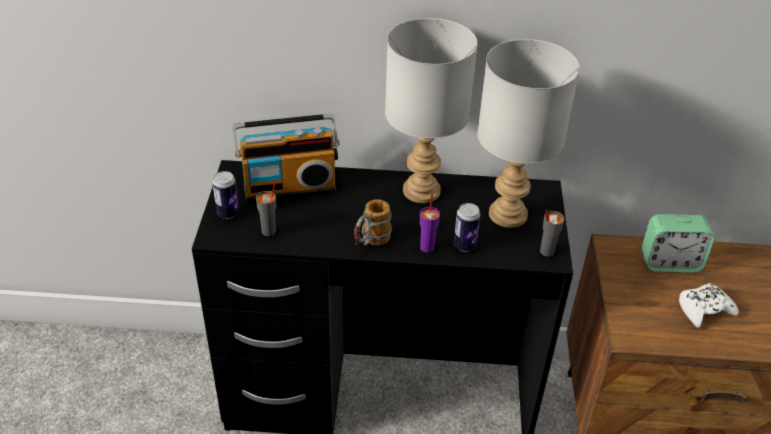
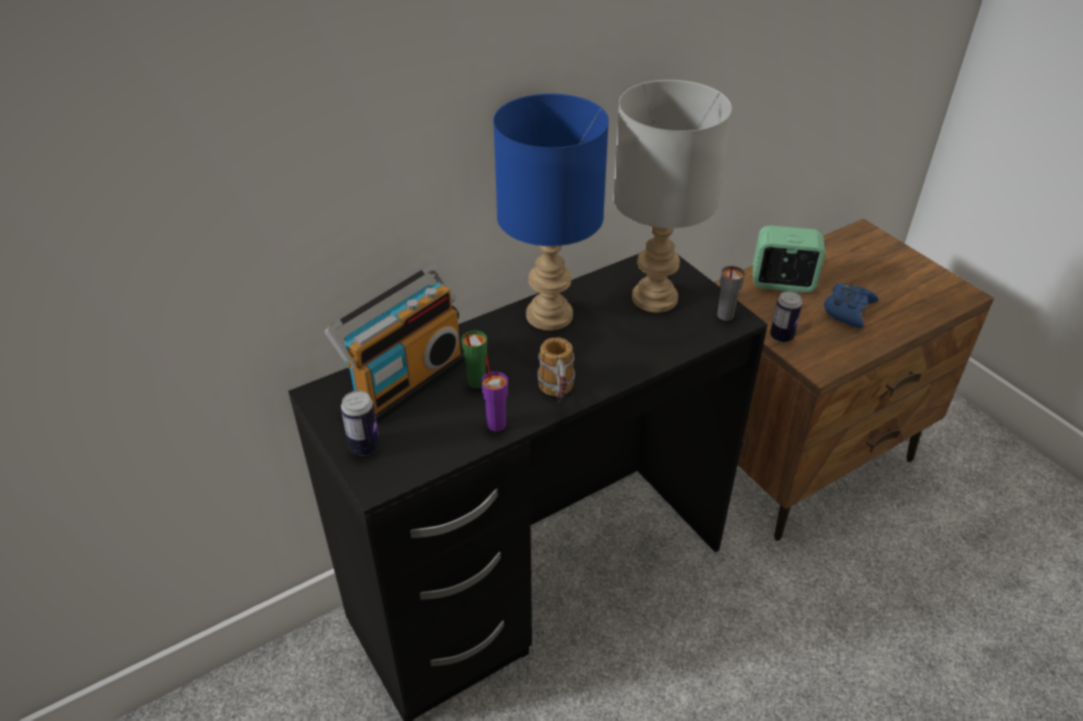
camera: 35 degrees left, 0 degrees up
grey cup [256,180,276,236] -> none
grey table lamp [385,18,478,203] -> blue table lamp [493,94,609,331]
purple cup [420,193,440,253] -> purple cup moved to [481,355,508,432]
can [454,203,480,252] -> can moved to [770,291,802,343]
alarm clock [641,214,715,273] -> alarm clock turned 135 degrees counterclockwise [753,225,825,293]
white game controller [679,283,739,328] -> blue game controller [824,283,878,328]
none -> green cup [462,331,487,389]

